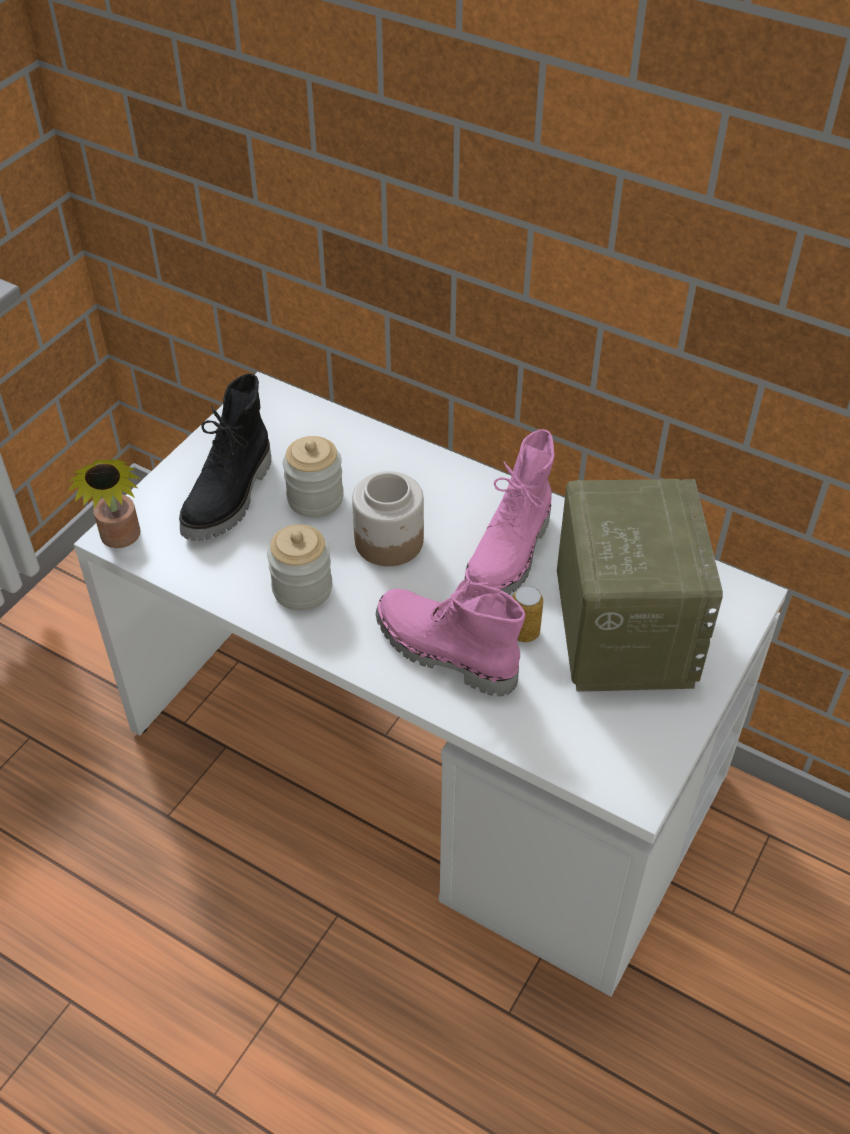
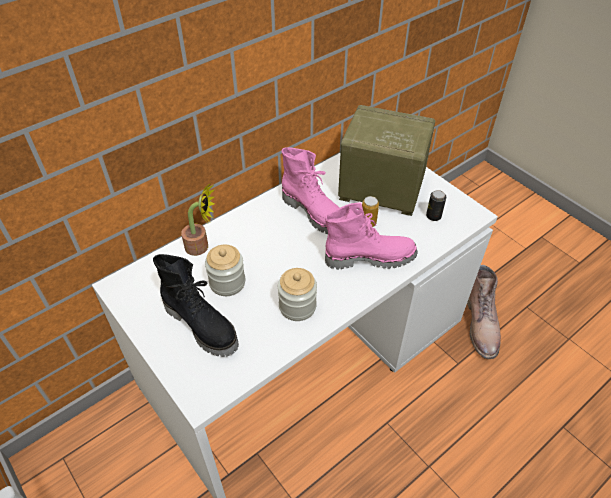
camera: 70 degrees left, 0 degrees up
potted plant [68,459,140,548] -> potted plant moved to [181,183,214,256]
jar [352,471,424,566] -> none
pink boot [376,578,526,696] -> pink boot turned 150 degrees counterclockwise [325,203,417,269]
none -> can [426,190,446,221]
none -> brown boot [467,265,501,359]

